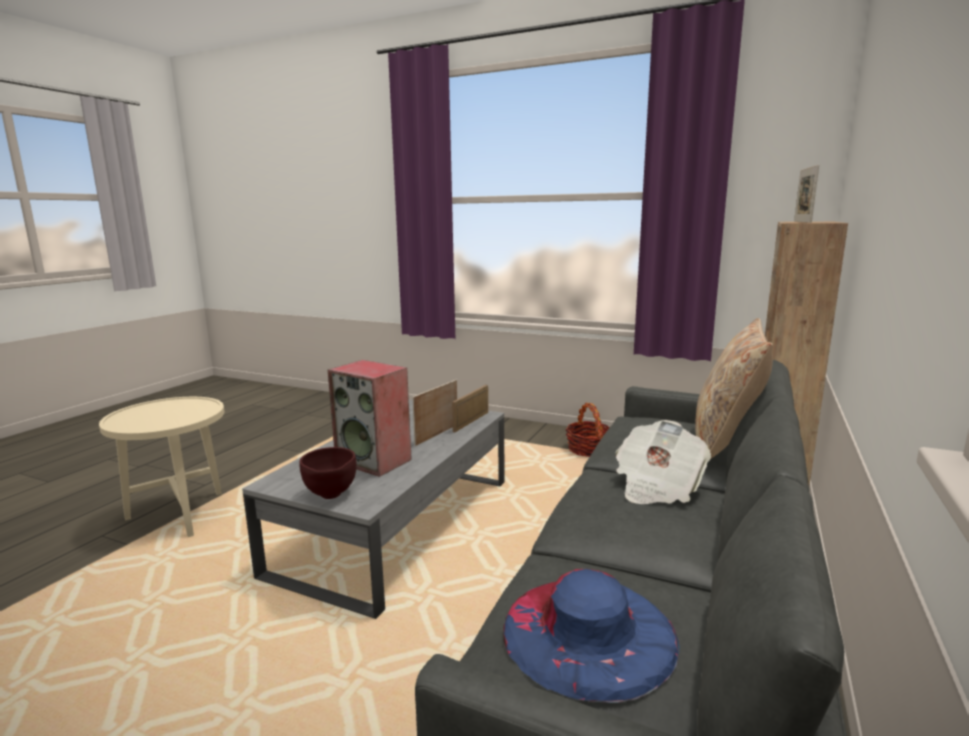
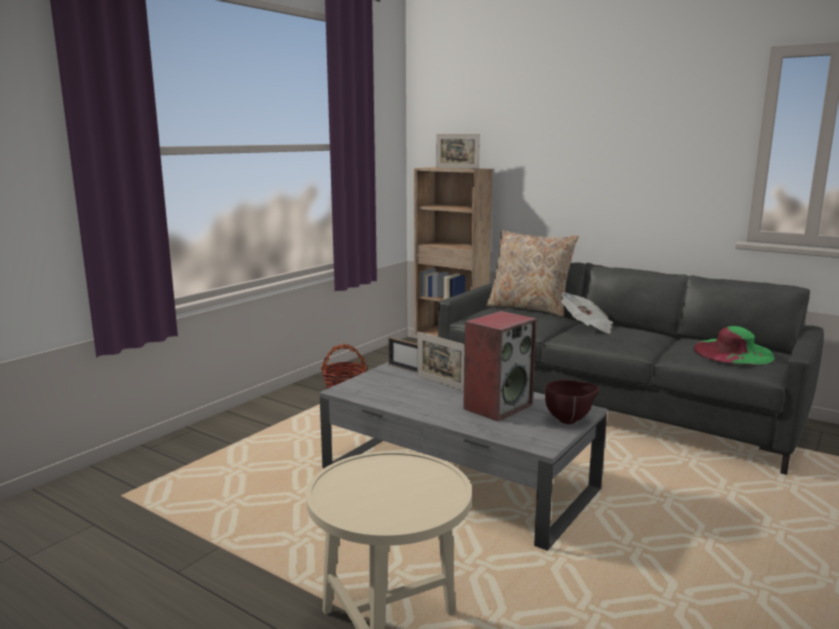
camera: 80 degrees left, 0 degrees up
blue hat [503,569,680,703] -> green hat [693,326,775,365]

